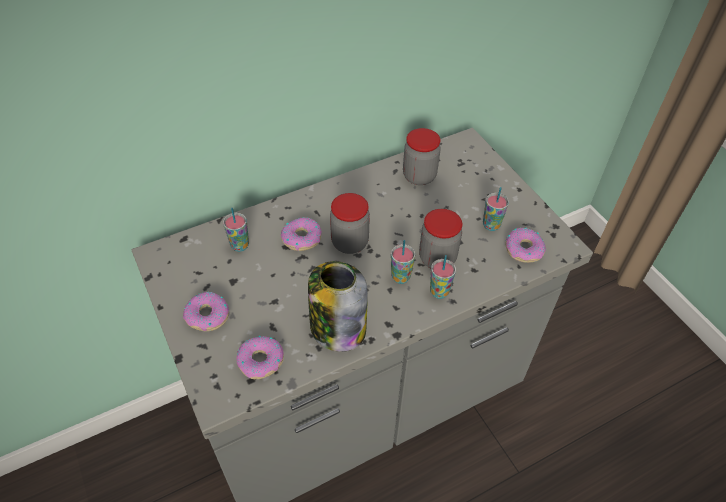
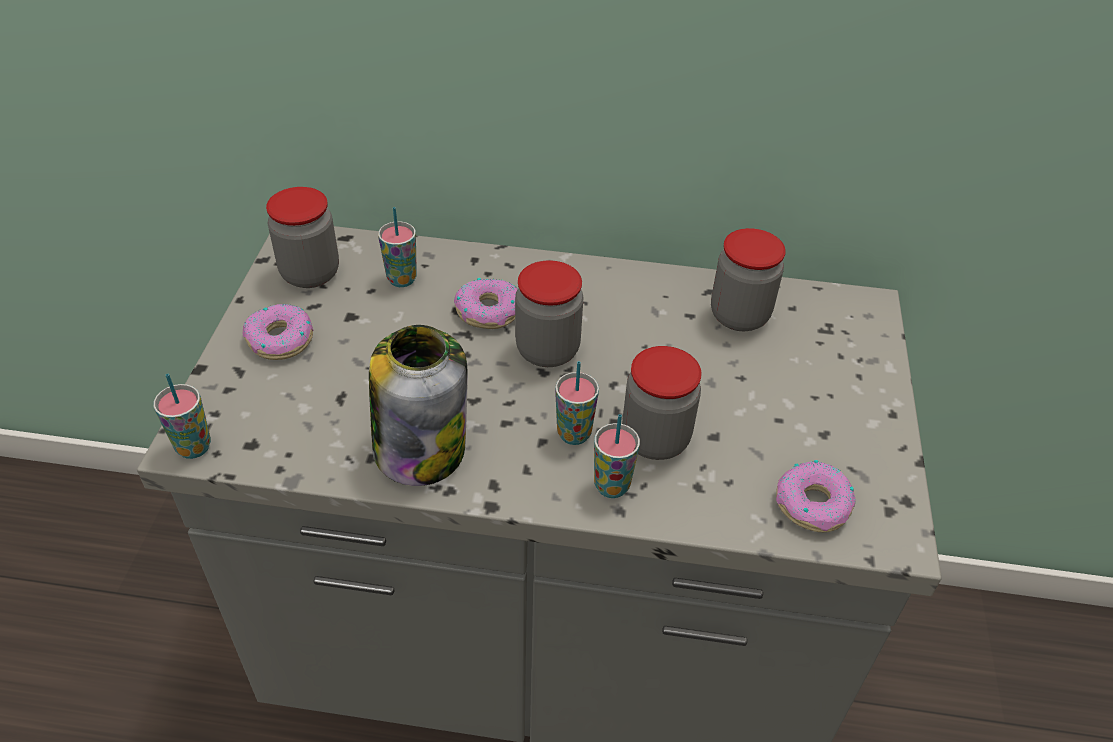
camera: 35 degrees right, 5 degrees down
donut [237,335,284,379] -> none
cup [483,187,509,231] -> cup moved to [153,374,211,459]
none -> jar [266,187,339,288]

